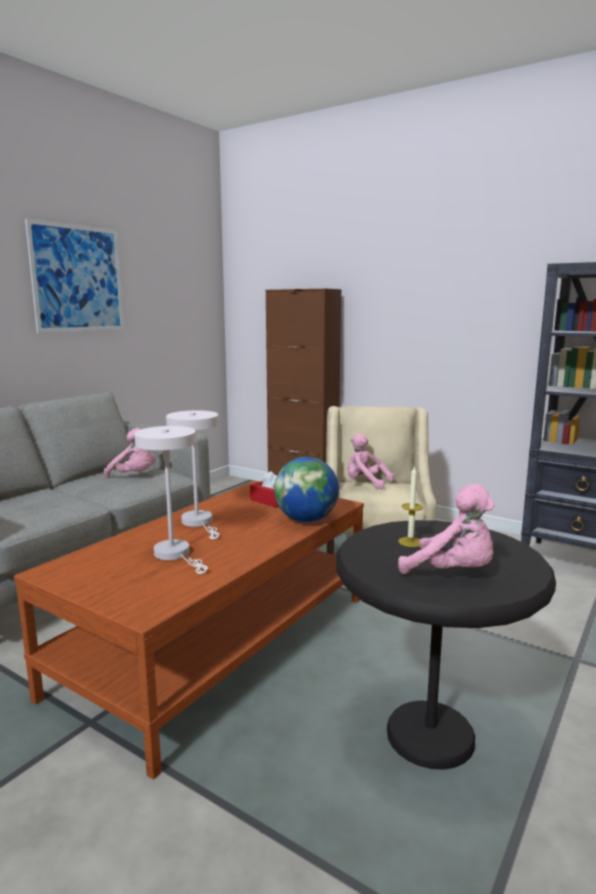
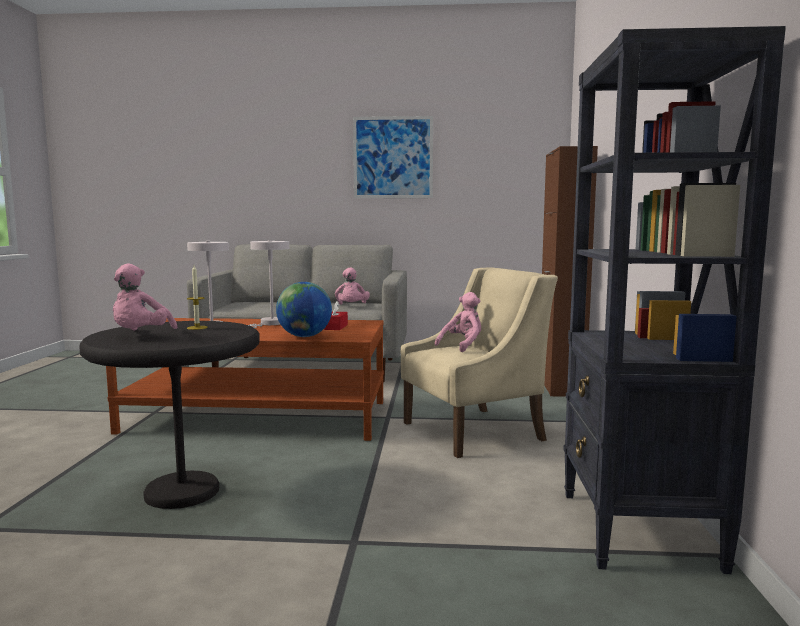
camera: 60 degrees right, 5 degrees down
pink plush toy [348,434,394,489] -> pink plush toy turned 45 degrees clockwise [435,292,481,352]

